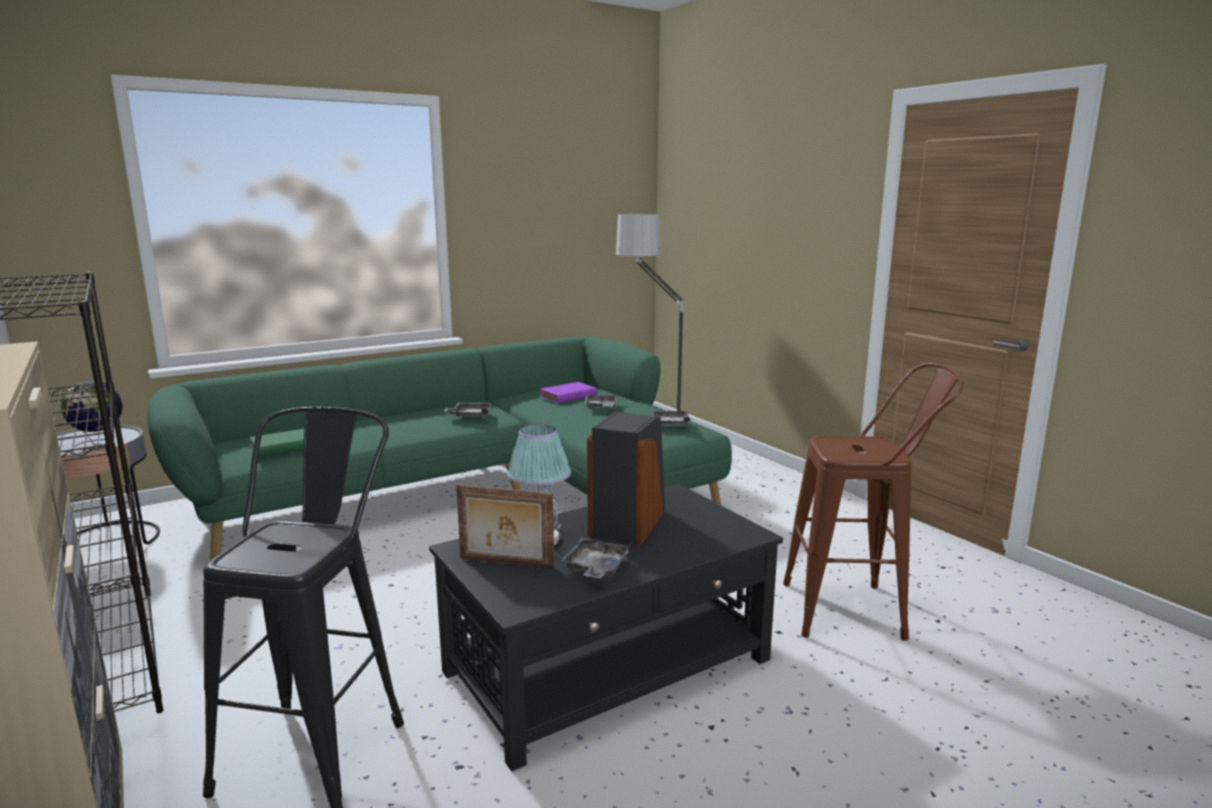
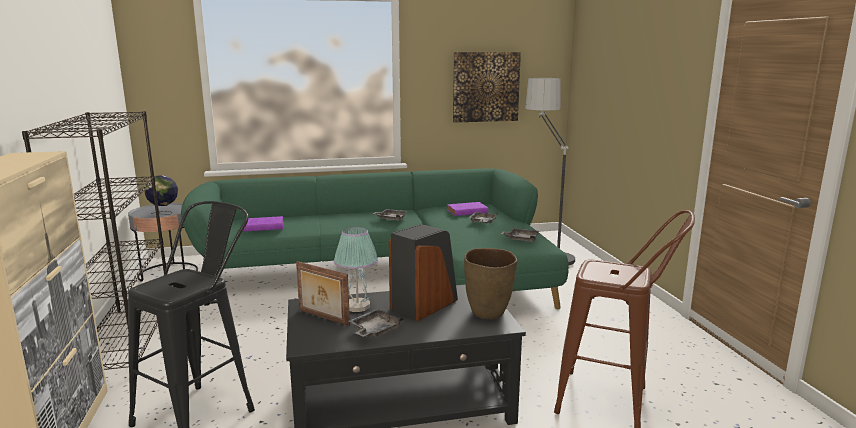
camera: 20 degrees right, 0 degrees up
green book [250,429,304,457] -> purple book [243,216,283,231]
none -> picture [453,52,521,122]
none -> brown vase [464,248,517,319]

